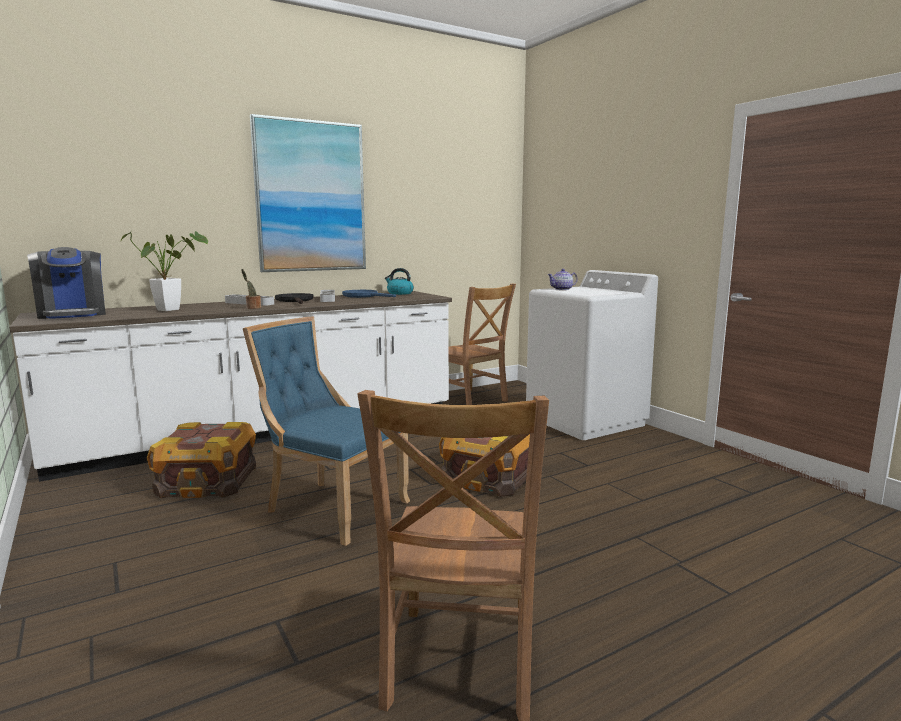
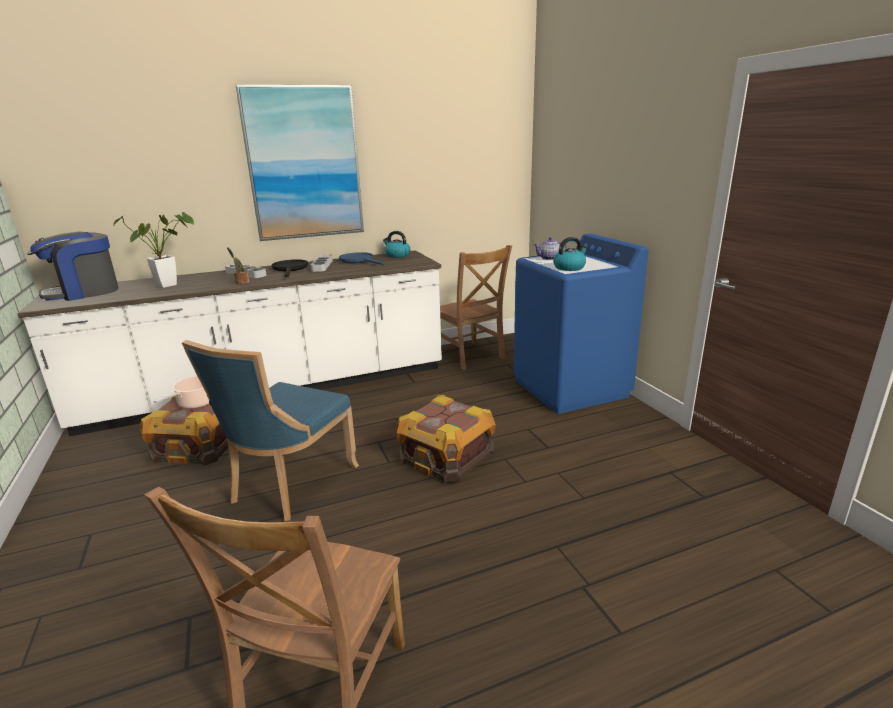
camera: 10 degrees right, 10 degrees up
coffee machine [27,247,106,319] -> coffee machine turned 75 degrees clockwise [27,232,119,301]
blue chair [243,316,410,546] -> blue chair turned 105 degrees counterclockwise [182,340,359,521]
white washing machine [526,270,658,440] -> blue washing machine [514,233,649,414]
none -> cooking pot [154,376,209,409]
none -> kettle [553,237,588,271]

